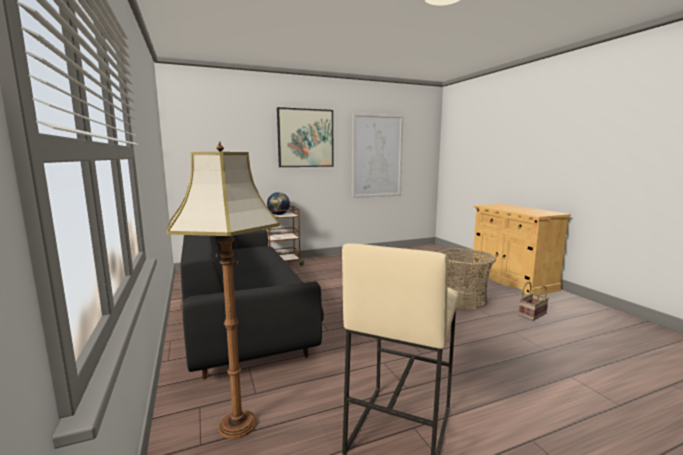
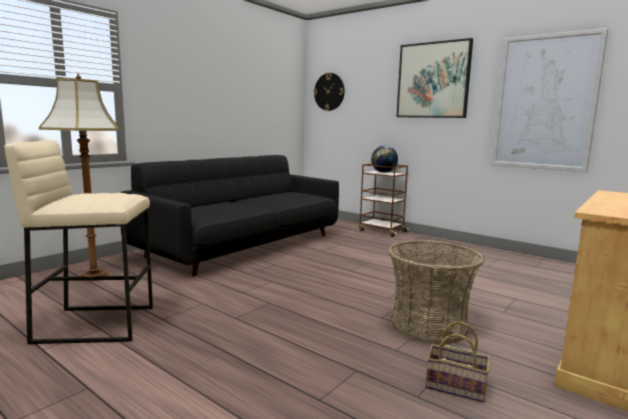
camera: 60 degrees right, 0 degrees up
none -> wall clock [314,73,345,111]

